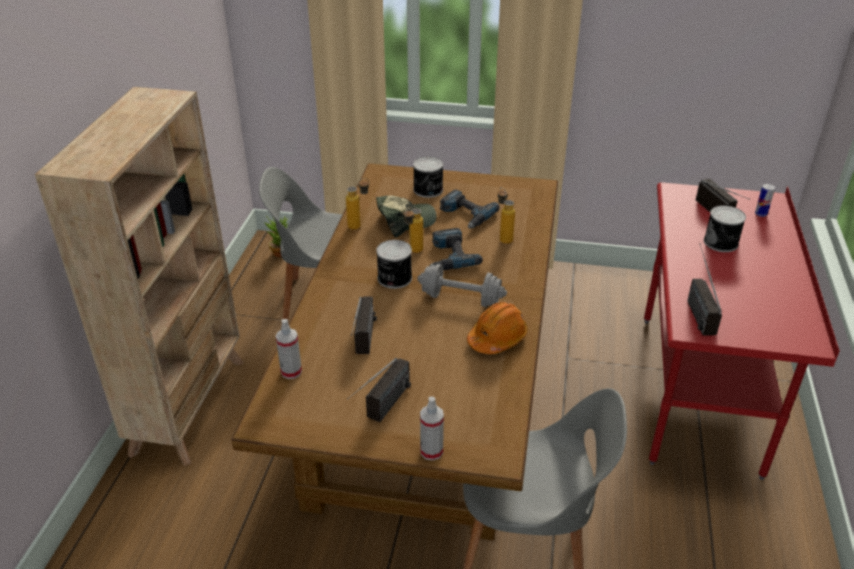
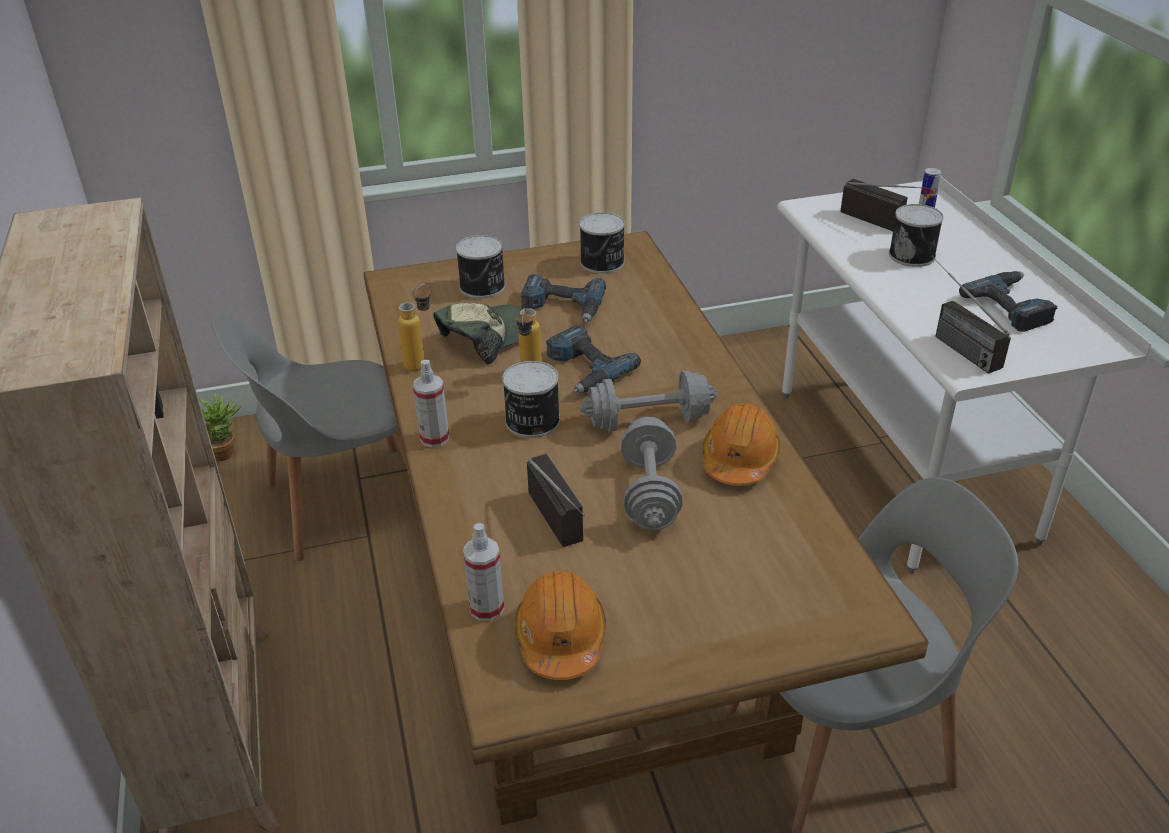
camera: 25 degrees left, 0 degrees up
radio [347,358,411,422] -> none
spray bottle [420,396,444,461] -> spray bottle moved to [413,360,449,448]
bottle [498,187,515,244] -> none
red desk [644,182,840,480] -> white desk [777,177,1151,574]
none -> orange hard hat [515,571,606,680]
none -> can [580,212,625,274]
none -> grey dumbbell [621,417,683,531]
none -> power drill [959,271,1057,332]

